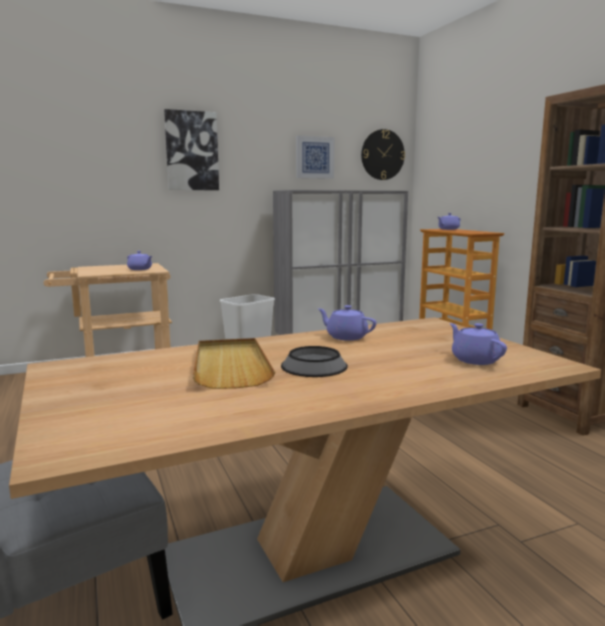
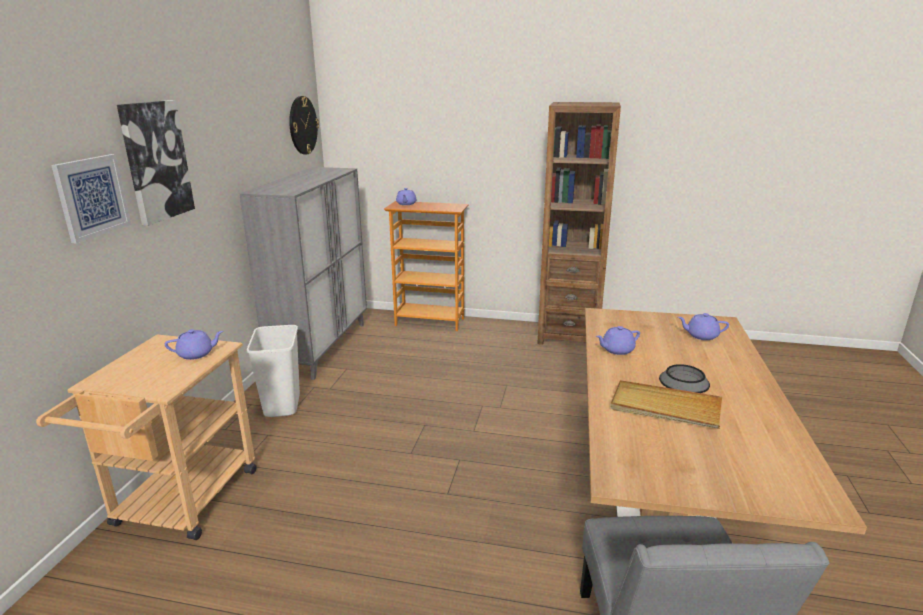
camera: 55 degrees left, 10 degrees up
picture [296,135,335,179] -> picture moved to [51,154,131,244]

